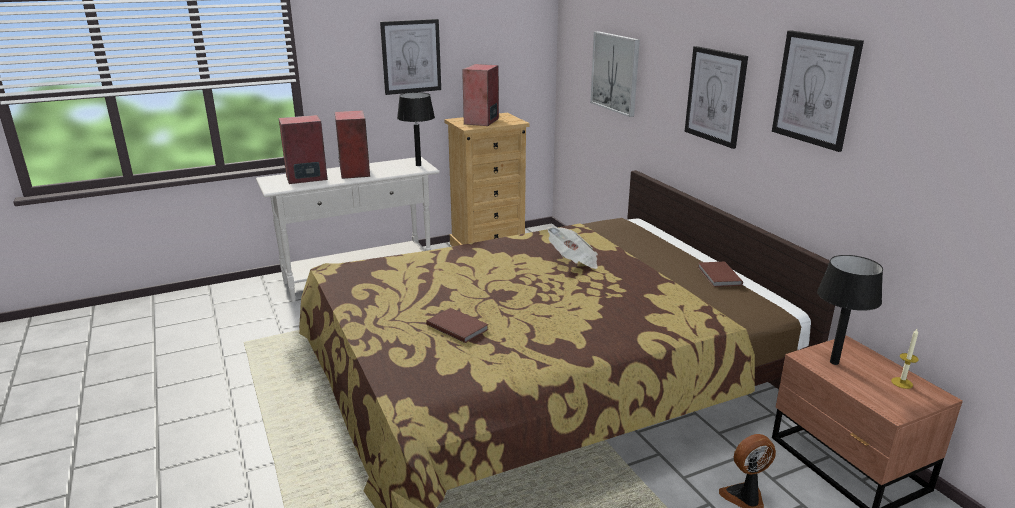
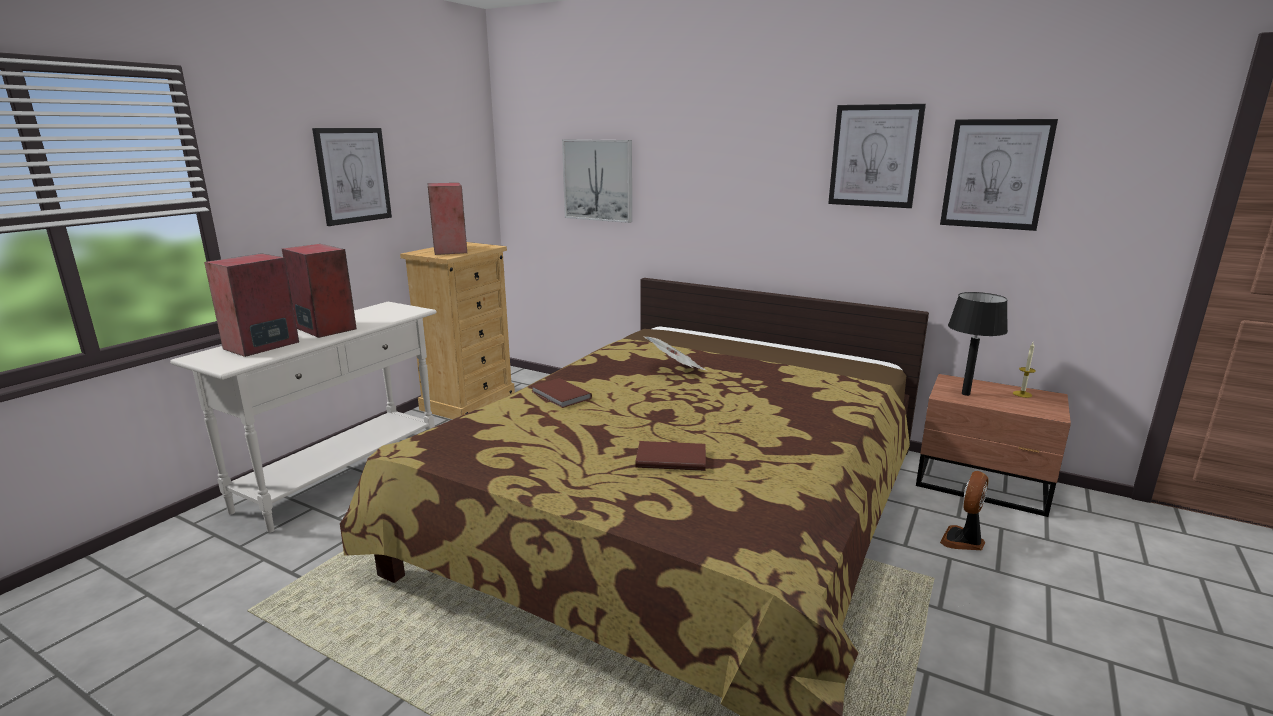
camera: 35 degrees left, 5 degrees down
black table lamp [397,92,435,166] -> none
picture [685,46,748,149] -> picture moved to [940,119,1058,231]
brown book [698,262,743,287] -> brown book moved to [532,378,592,408]

